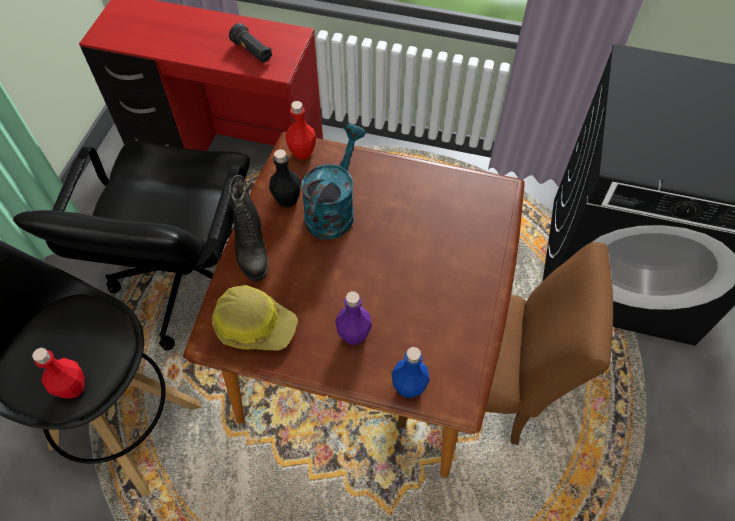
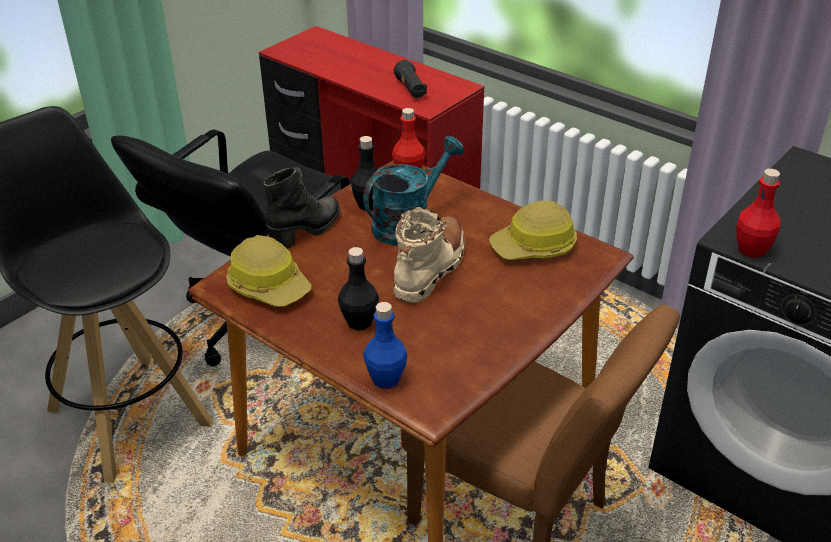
camera: 25 degrees right, 20 degrees down
red bottle [32,348,85,399] -> red bottle moved to [736,169,781,258]
black boot [229,175,269,281] -> black boot turned 150 degrees counterclockwise [263,167,340,249]
purple bottle [335,291,372,345] -> black bottle [338,247,379,330]
none -> beige boot [393,207,465,303]
none -> hard hat [489,201,577,260]

